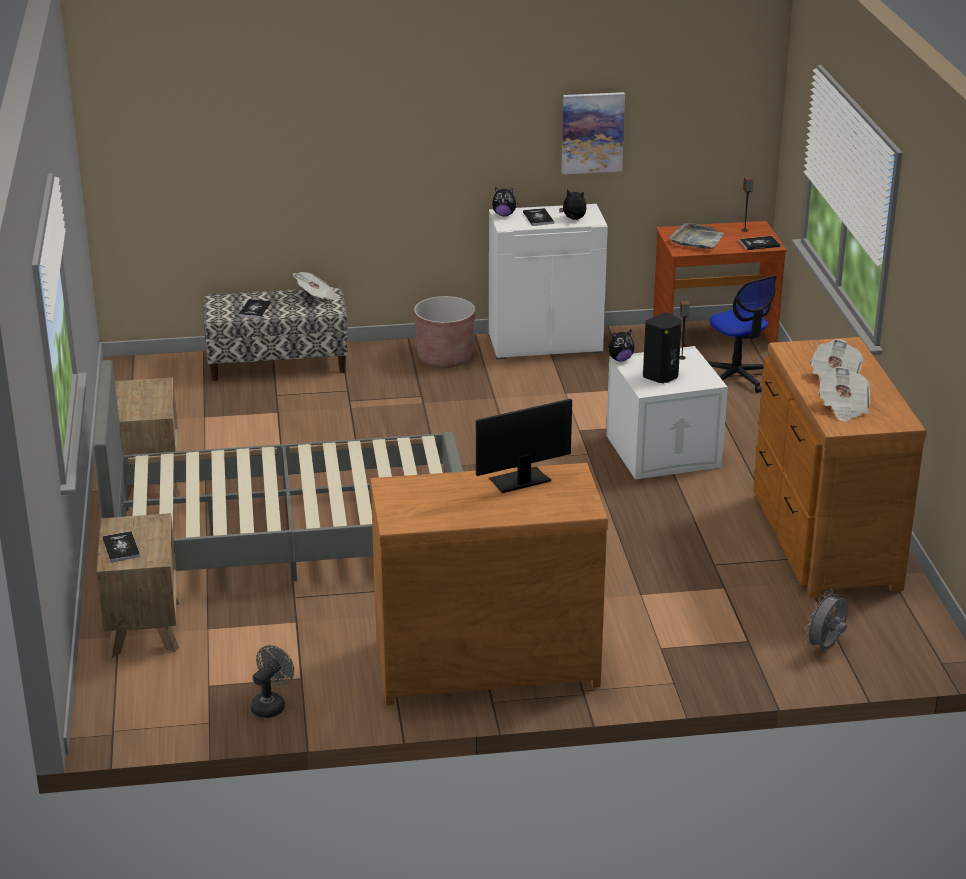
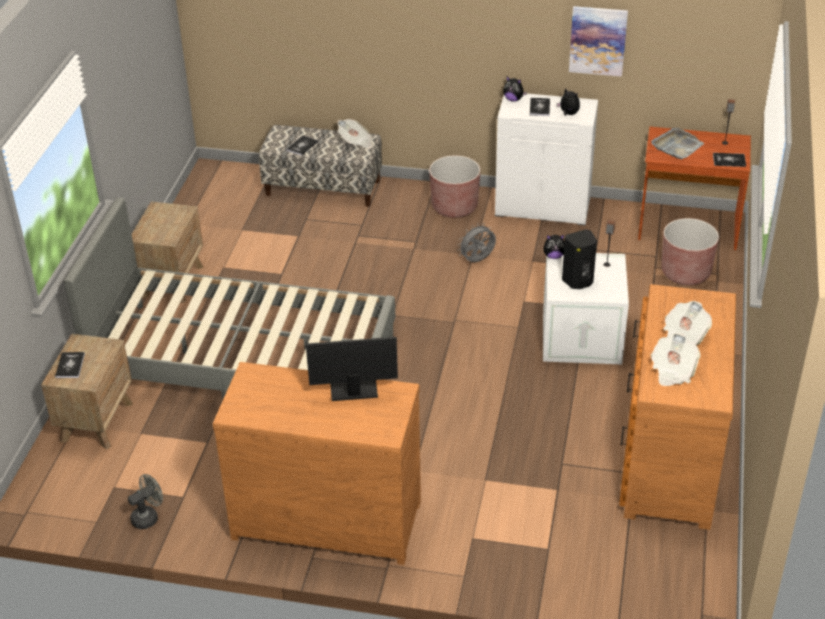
camera: 20 degrees right, 10 degrees up
office chair [707,276,777,393] -> brown planter [661,218,719,285]
grey fan [804,589,848,650] -> grey fan moved to [457,223,496,262]

